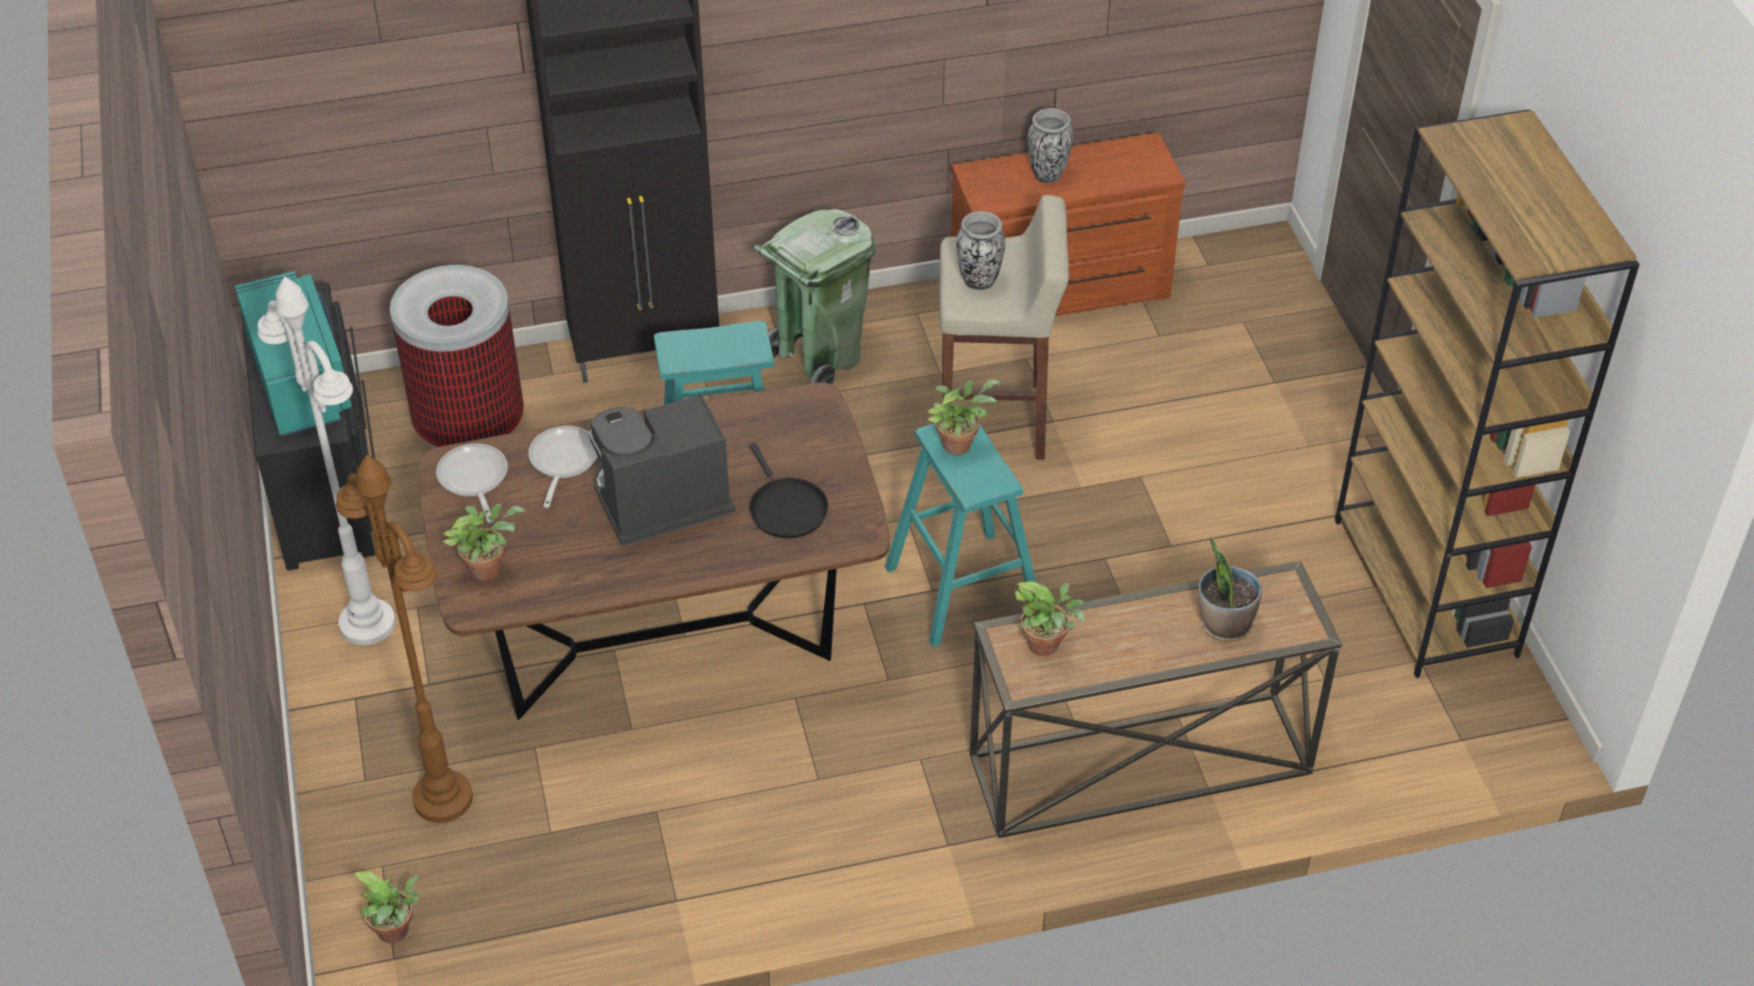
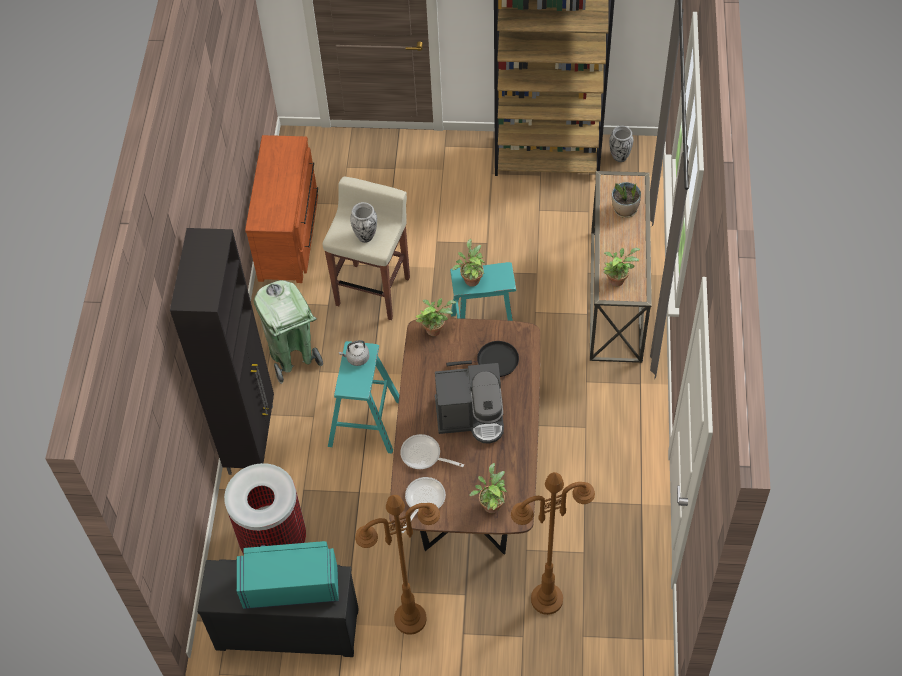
camera: 70 degrees left, 10 degrees up
white floor lamp [258,277,396,645] -> brown floor lamp [355,495,440,635]
potted plant [354,871,420,943] -> potted plant moved to [416,298,457,336]
frying pan [436,443,508,524] -> frying pan turned 120 degrees clockwise [401,477,446,533]
coffee machine [588,393,735,546] -> coffee machine turned 90 degrees counterclockwise [435,363,504,444]
vase [1028,108,1073,183] -> vase moved to [609,126,634,162]
none -> grey kettle [339,340,369,366]

